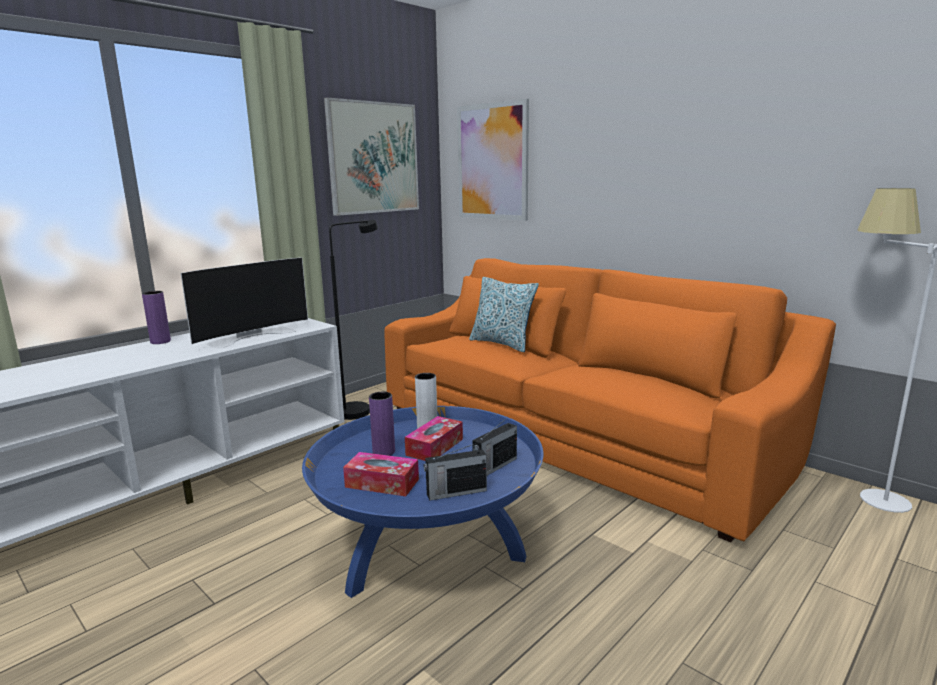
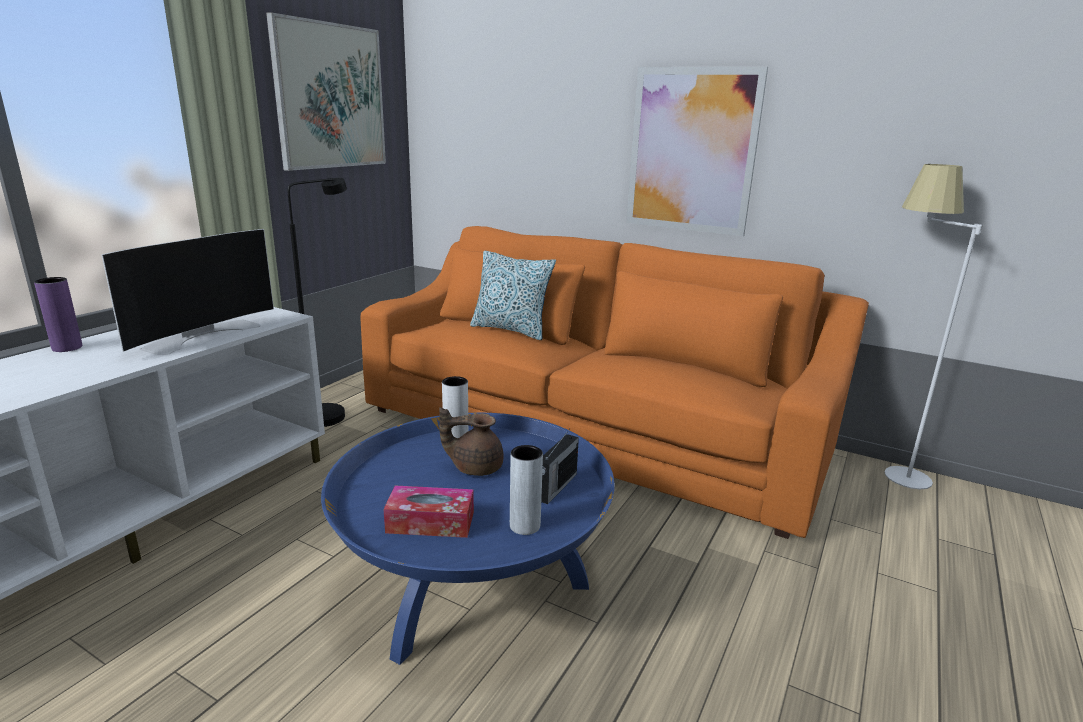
camera: 15 degrees left, 5 degrees up
purple vase [369,392,395,456] -> none
tissue box [405,416,463,461] -> brown teapot [439,407,504,476]
radio [424,443,487,501] -> grey vase [510,445,543,535]
picture [457,99,529,221] -> picture moved to [626,67,768,236]

